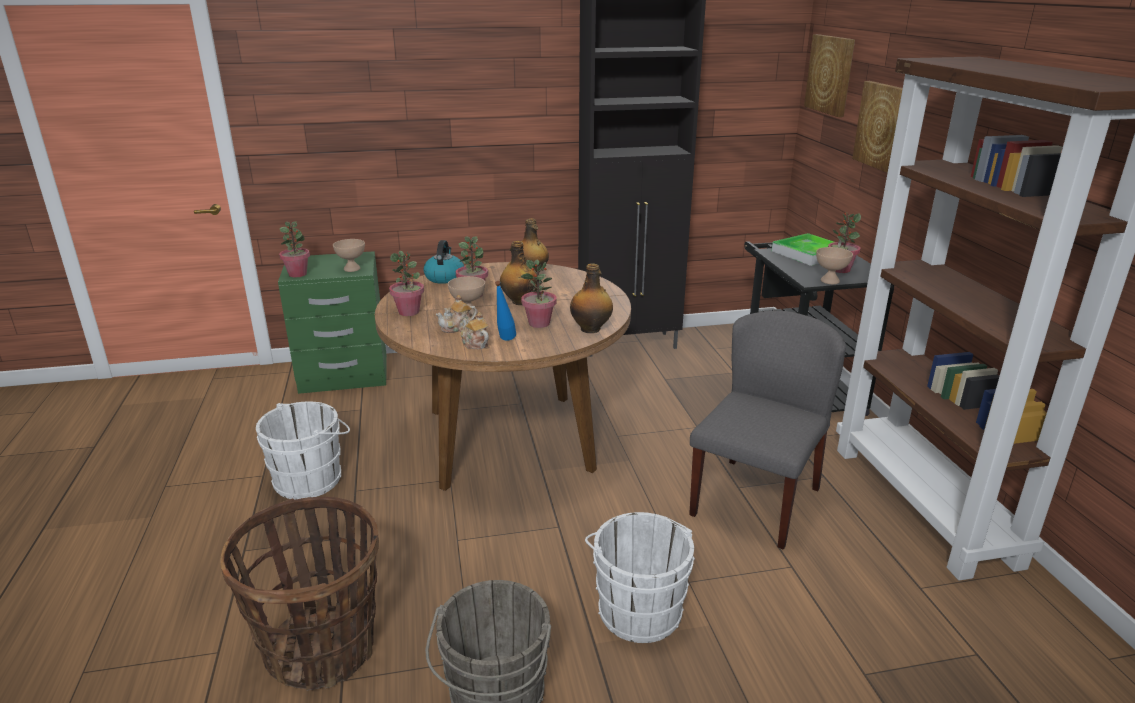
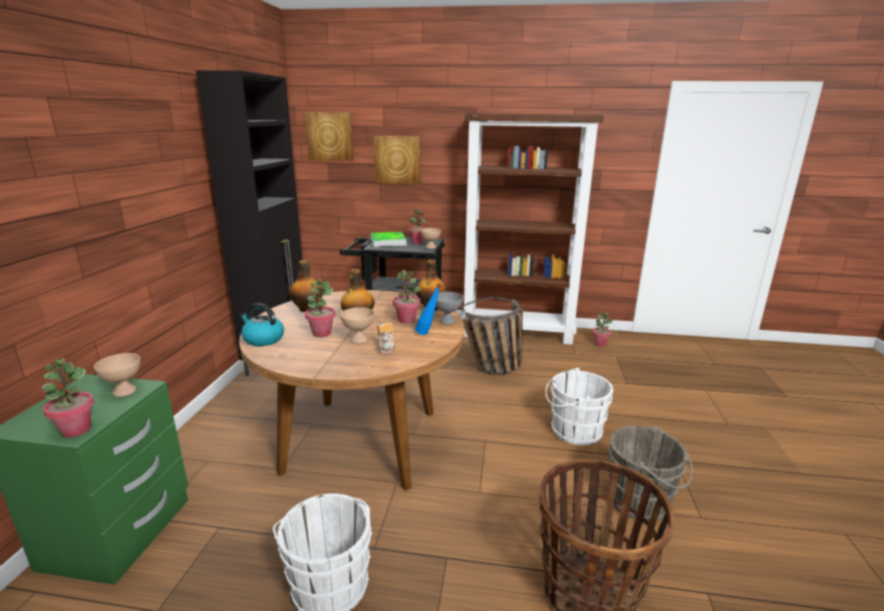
camera: 70 degrees left, 5 degrees down
potted plant [389,251,424,316] -> potted plant moved to [592,312,613,347]
teapot [461,312,489,349] -> none
grey chair [689,311,846,550] -> basket [462,296,523,375]
none -> grey bowl [436,292,463,324]

